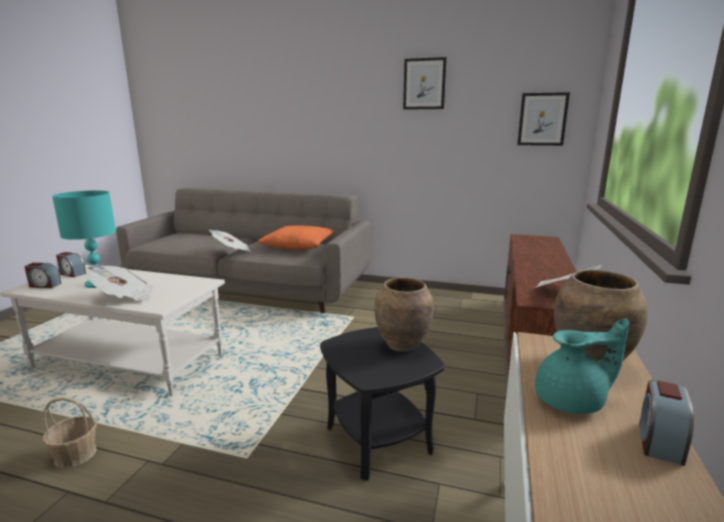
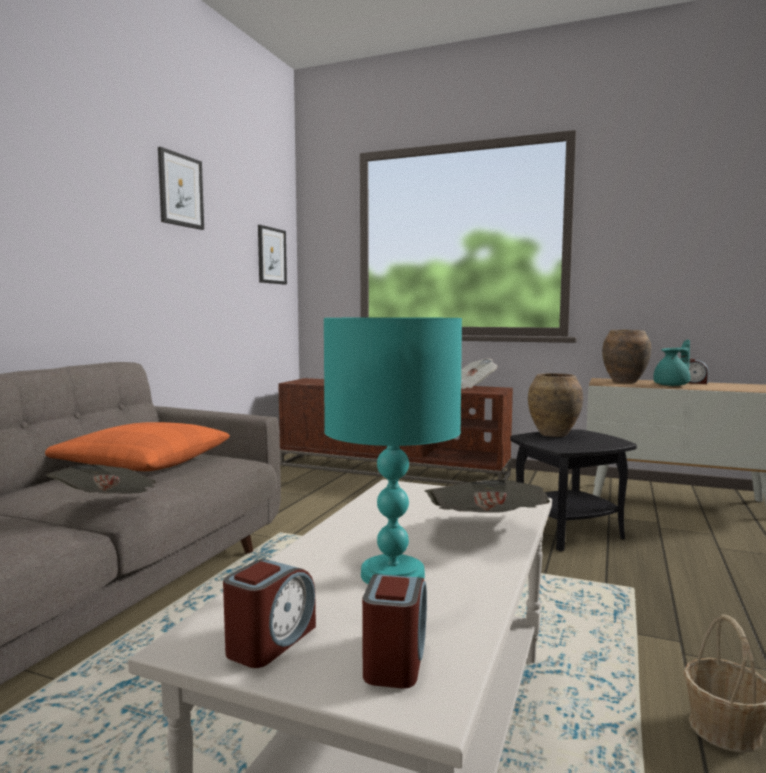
camera: 85 degrees left, 10 degrees down
turquoise teapot [535,318,629,414] -> turquoise teapot turned 60 degrees clockwise [653,340,690,386]

